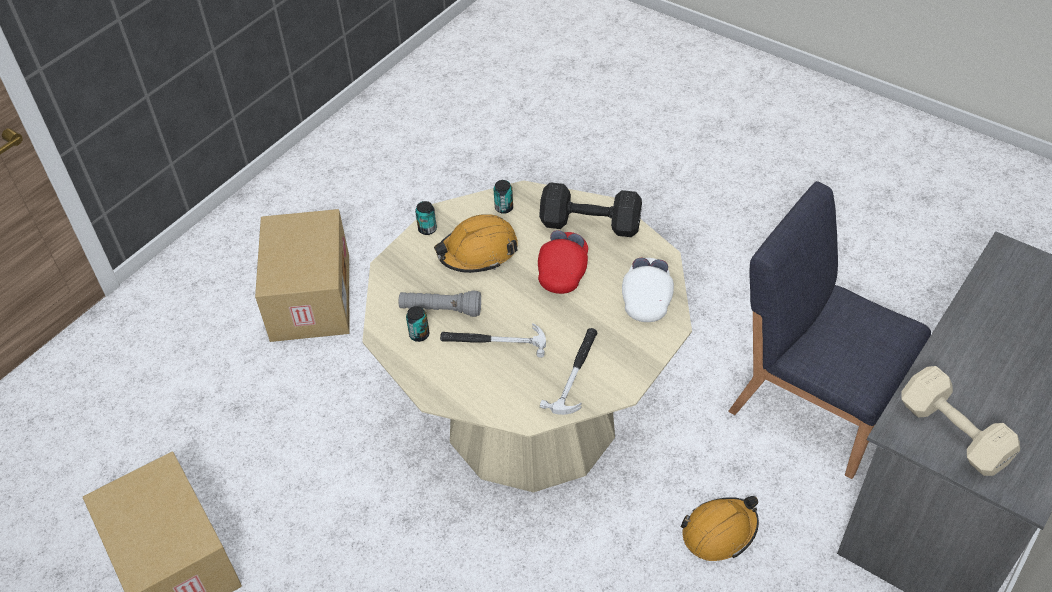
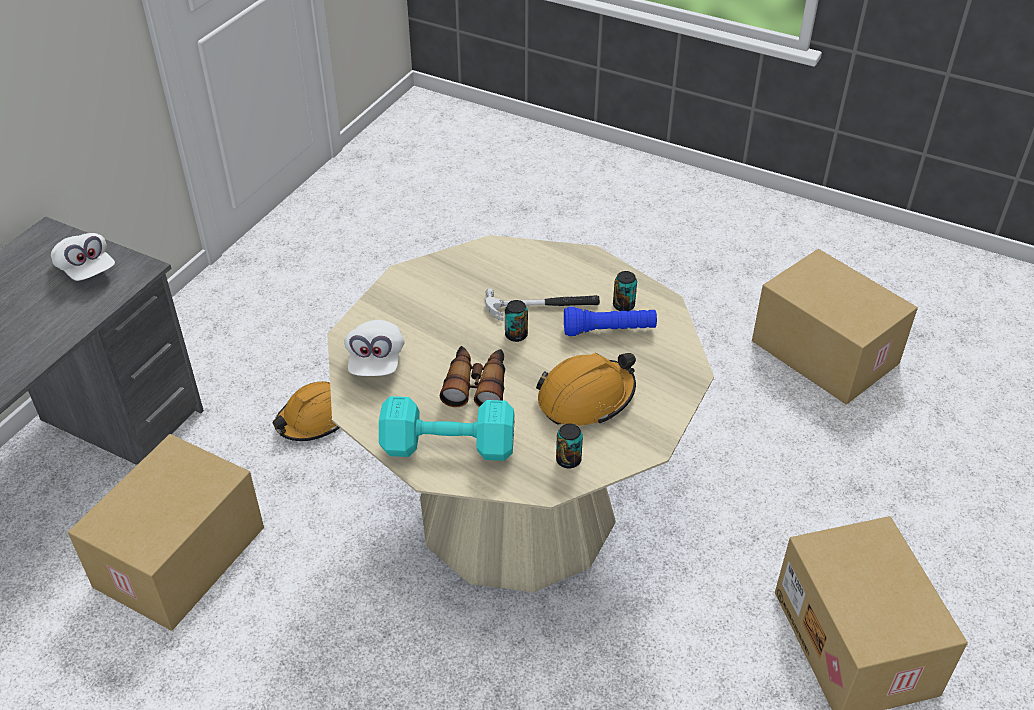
camera: 170 degrees right, 5 degrees down
grey flashlight [399,291,481,317] -> blue flashlight [564,307,657,336]
can [415,201,437,235] -> can moved to [505,300,528,342]
red cap [538,230,588,294] -> binoculars [440,346,505,407]
black dumbbell [539,182,642,237] -> turquoise dumbbell [379,396,515,461]
hammer [540,328,597,415] -> none
blue chair [728,181,931,479] -> cardboard box [68,434,264,631]
beige dumbbell [901,366,1020,476] -> white cap [51,233,115,281]

